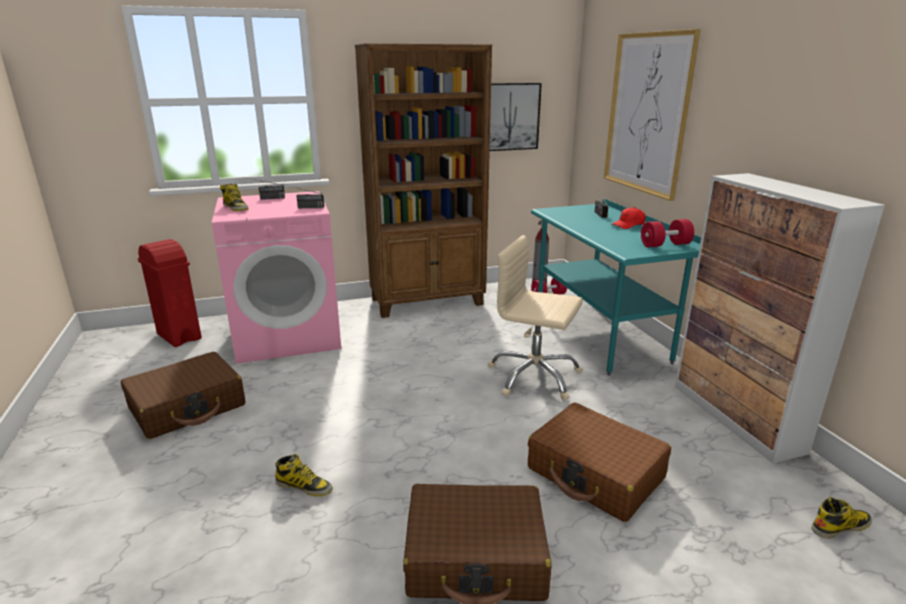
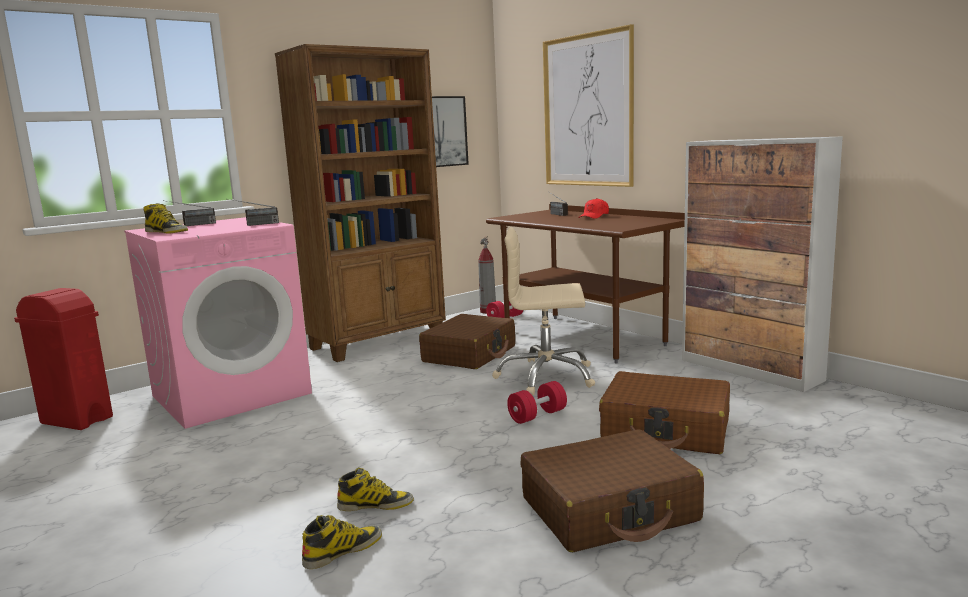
camera: 20 degrees left, 10 degrees down
brown suitcase [121,352,245,439] -> brown suitcase moved to [419,314,515,369]
turquoise desk [531,199,701,375] -> brown desk [486,204,685,364]
red dumbbell [641,219,694,247] -> red dumbbell moved to [507,381,567,424]
boot [811,497,872,539] -> boot moved to [302,515,382,569]

